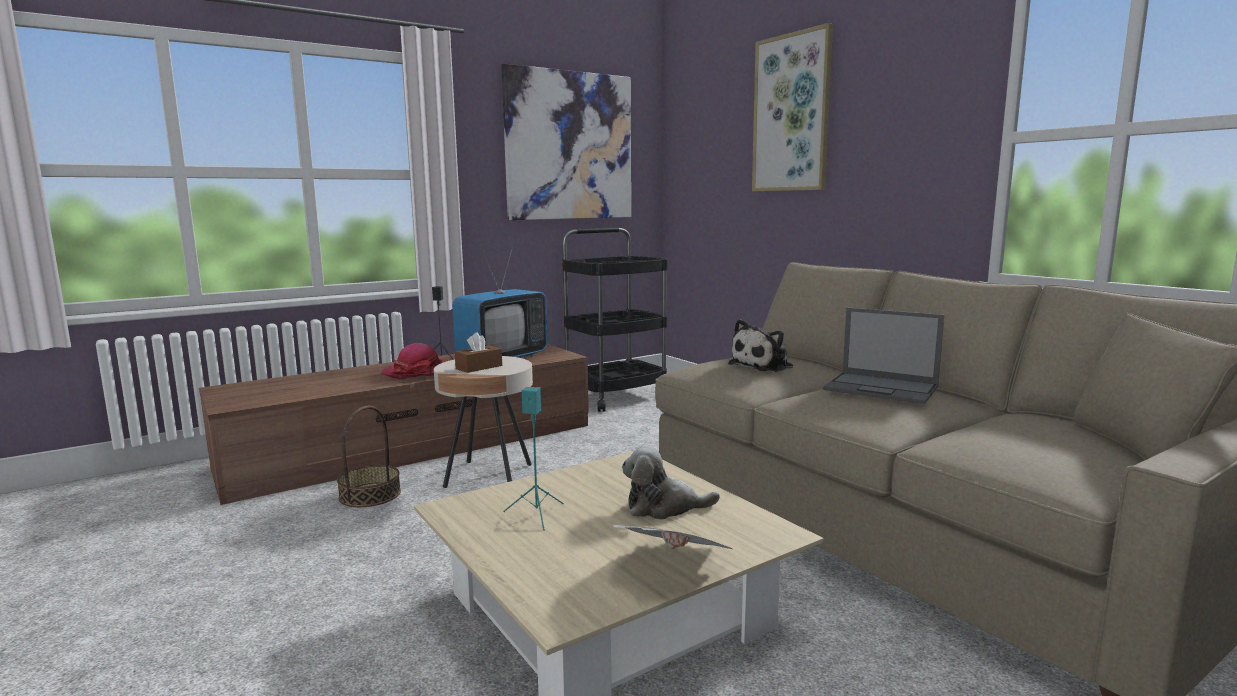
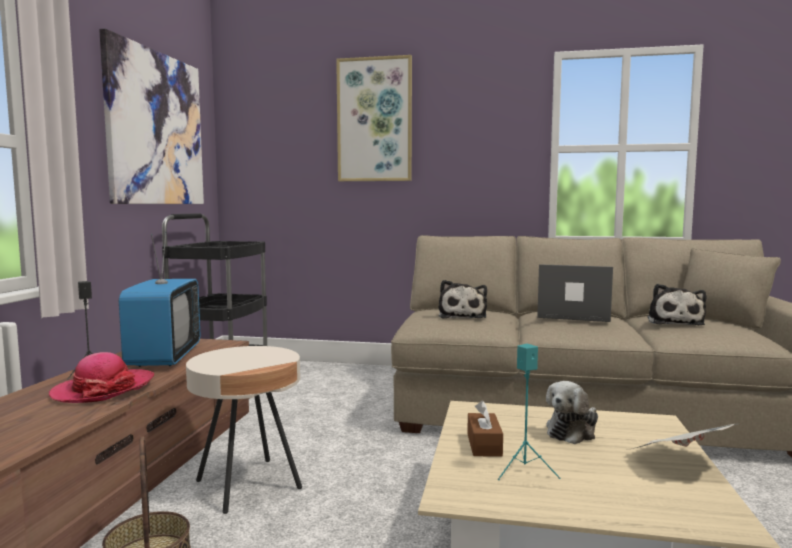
camera: 45 degrees left, 5 degrees down
brown tissue box [455,332,502,373] -> brown tissue box moved to [467,401,503,457]
laptop [823,308,944,404] -> laptop turned 150 degrees counterclockwise [537,264,613,322]
none -> plush toy [648,284,707,325]

